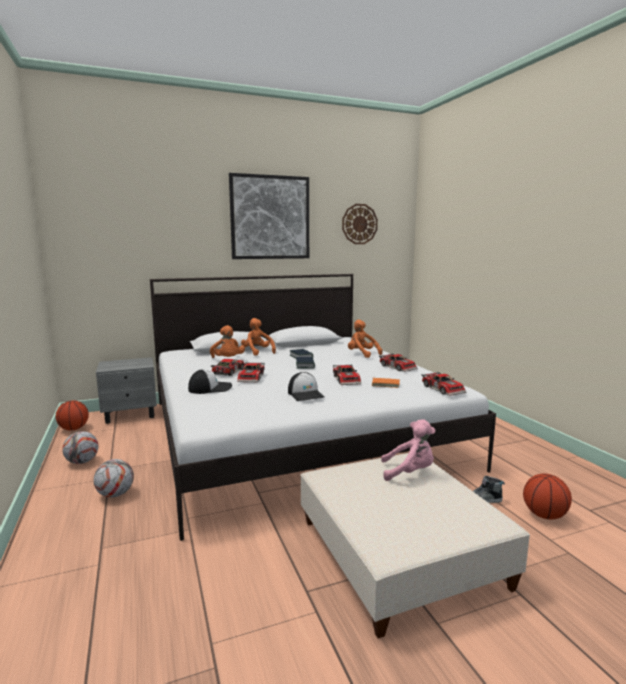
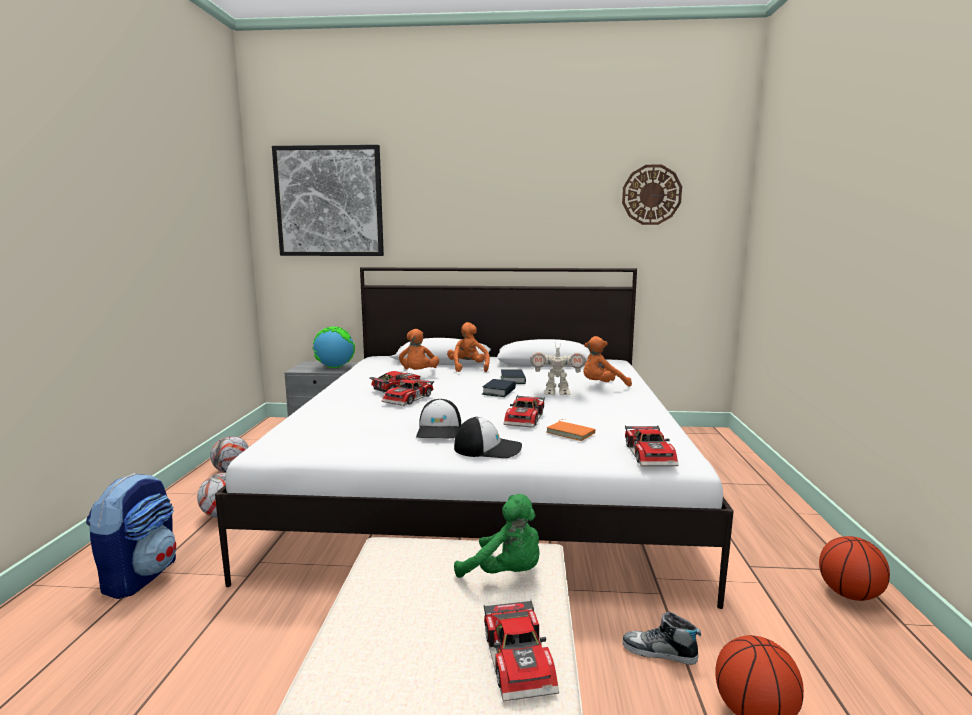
camera: 25 degrees right, 0 degrees up
basketball [56,400,89,431] -> basketball moved to [819,536,890,601]
cap [188,369,232,394] -> cap moved to [454,417,522,458]
picture [229,173,309,259] -> picture moved to [272,145,384,256]
orange plush toy [348,319,383,358] -> orange plush toy turned 90 degrees counterclockwise [584,336,632,387]
toy car [379,354,418,372] -> toy car moved to [484,600,559,701]
pink plush toy [381,419,435,481] -> green plush toy [454,494,539,578]
none -> backpack [86,473,176,599]
none -> globe [312,326,355,368]
none -> toy robot [530,342,586,395]

